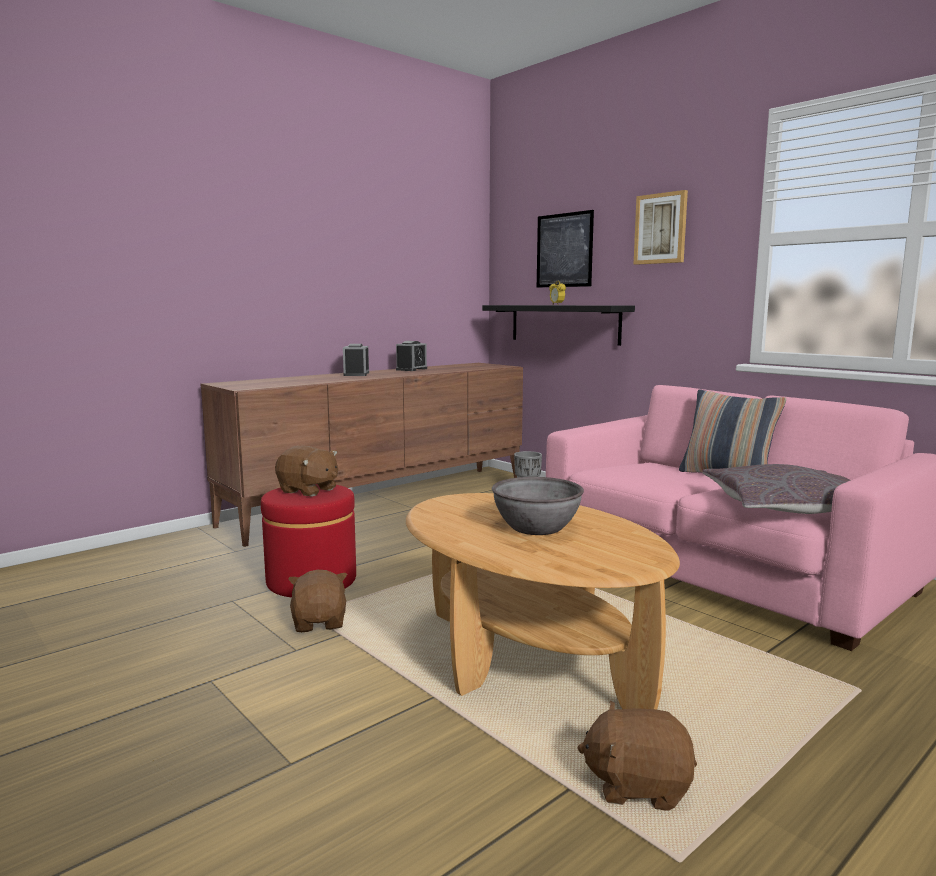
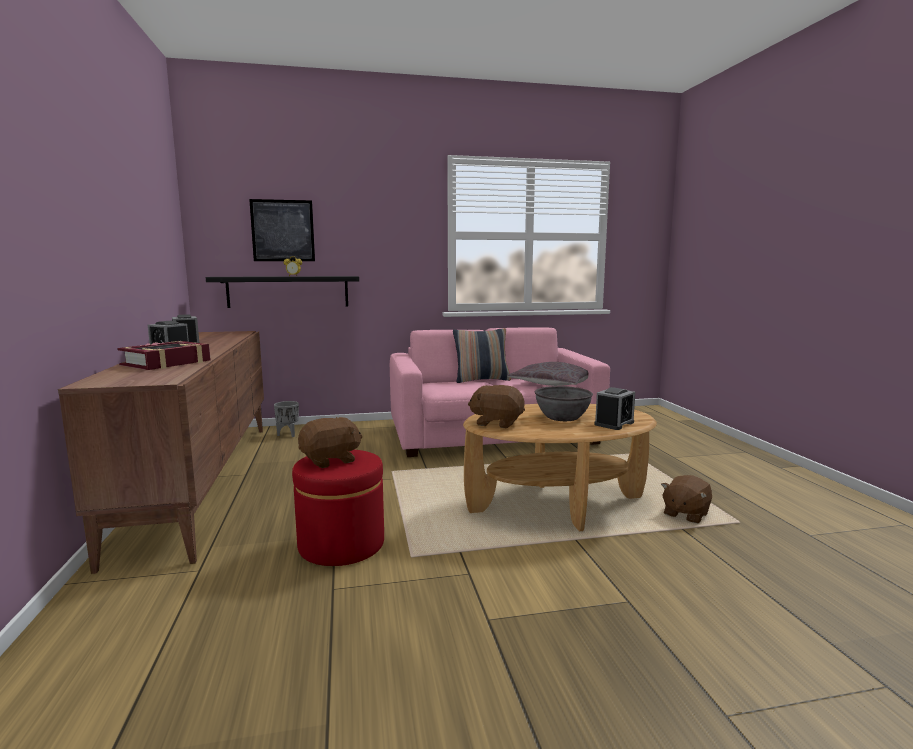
camera: 60 degrees left, 0 degrees up
brown plush toy [289,570,347,632] -> brown plush toy moved to [468,385,525,428]
picture [634,190,688,265] -> none
none -> book [117,341,211,370]
none -> alarm clock [594,387,635,430]

